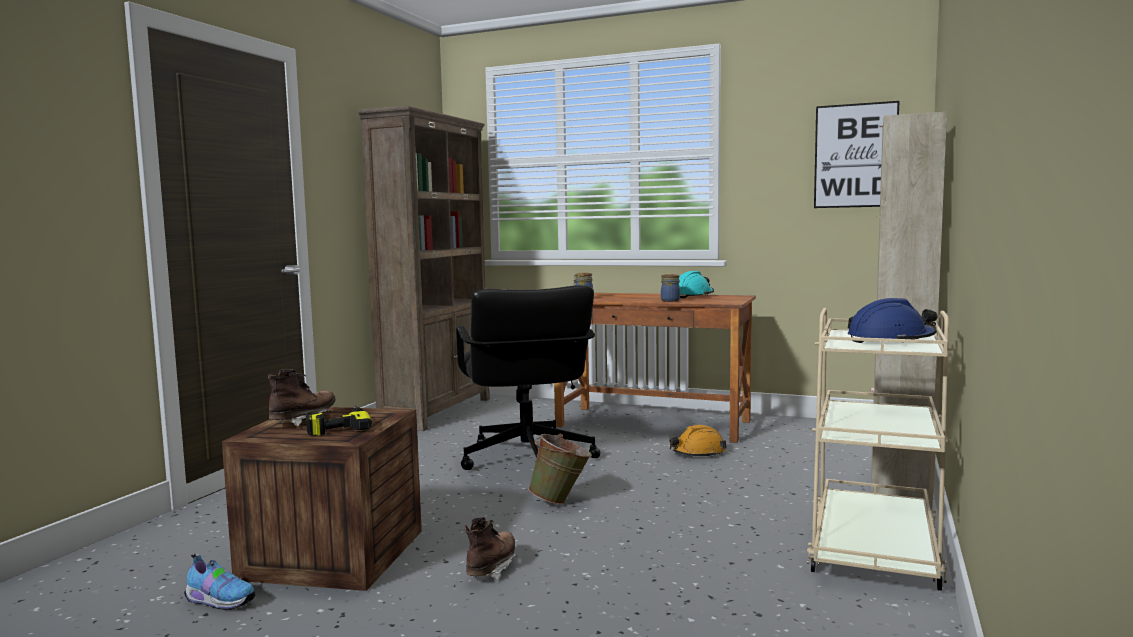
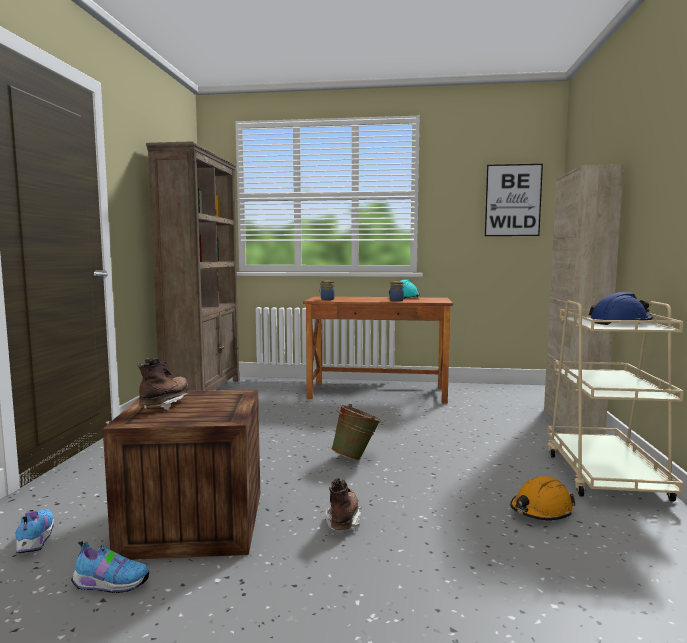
camera: 15 degrees left, 0 degrees up
power drill [306,405,372,436] -> none
black office chair [456,285,601,470] -> none
orange hard hat [669,425,727,457] -> orange hard hat moved to [510,476,576,521]
none -> shoe [15,509,54,553]

